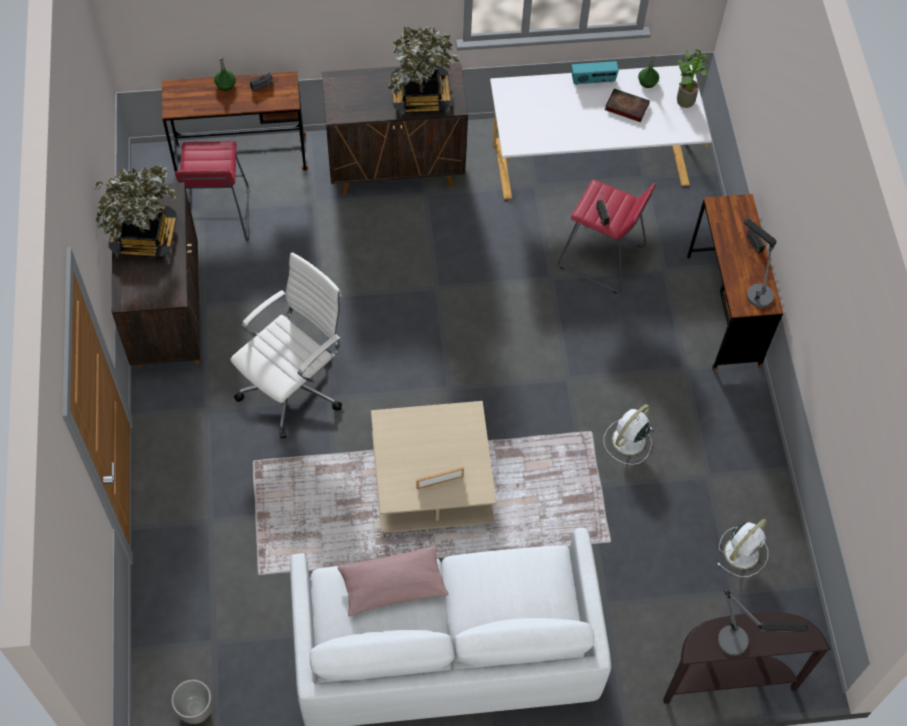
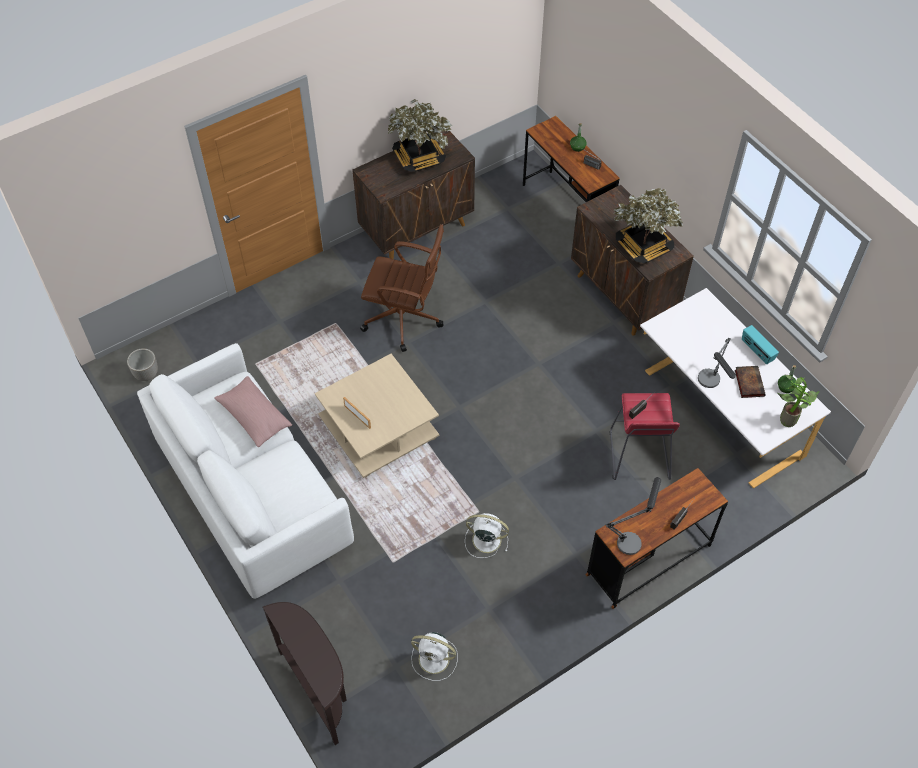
camera: 65 degrees right, 5 degrees down
red stool [175,141,249,241] -> none
white office chair [230,252,342,439] -> brown office chair [360,224,444,352]
table lamp [717,589,808,656] -> table lamp moved to [698,338,736,388]

